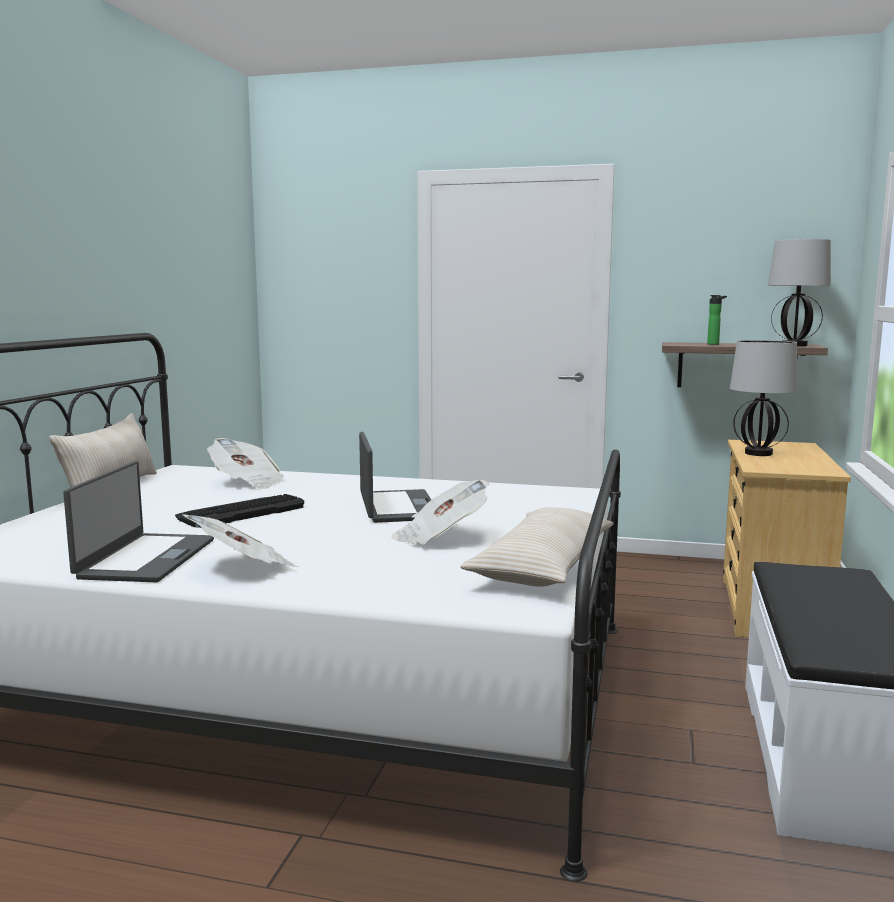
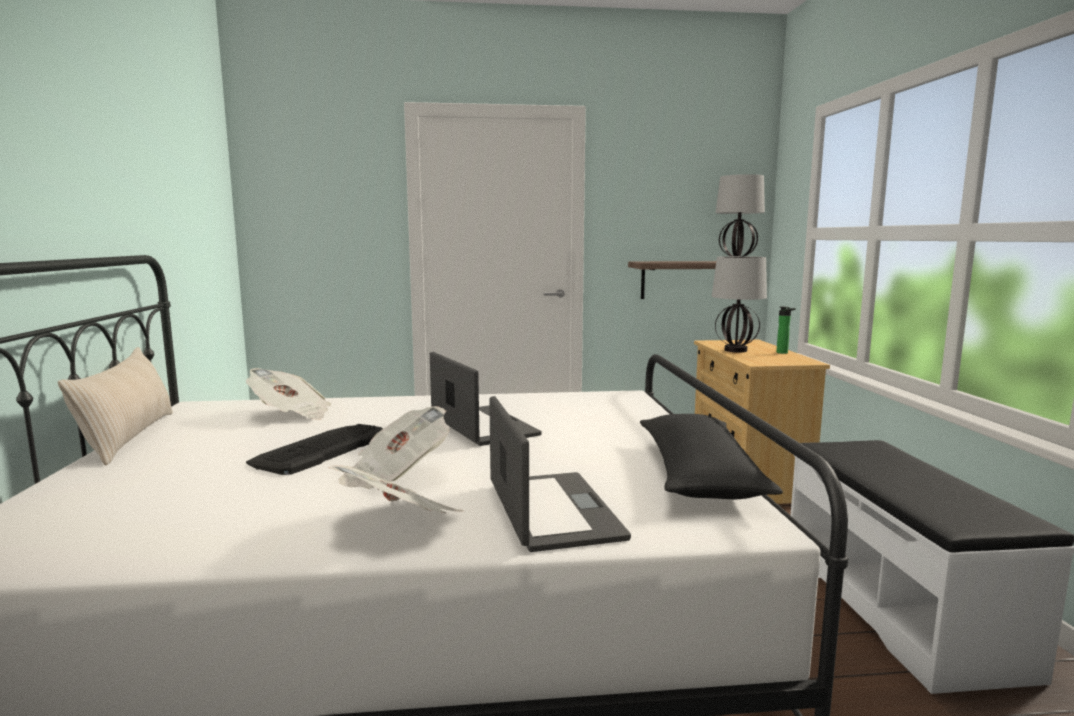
camera: 20 degrees left, 0 degrees up
laptop [63,461,214,582] -> laptop moved to [489,396,631,552]
newspaper [392,480,489,545] -> newspaper moved to [339,406,450,490]
beige pillow [460,507,614,587] -> black pillow [640,414,783,499]
bottle [707,295,727,345] -> bottle moved to [776,307,796,354]

